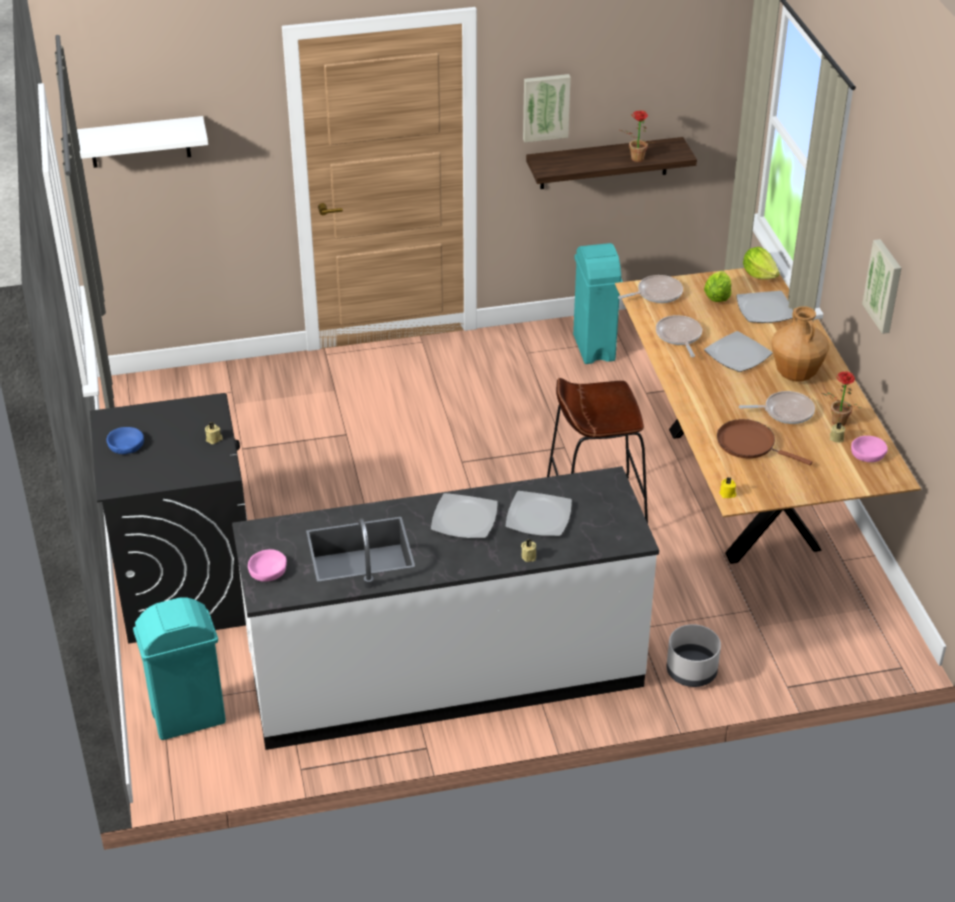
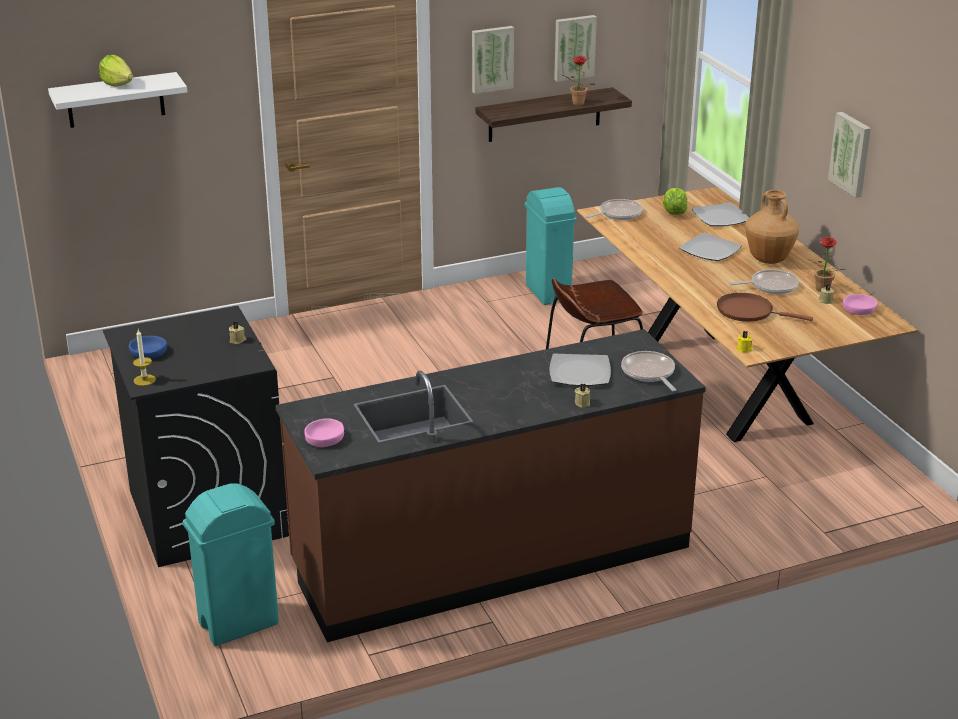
camera: 10 degrees left, 10 degrees down
white counter [232,466,659,750] -> brown counter [275,329,706,642]
plate [431,493,498,539] -> none
frying pan [656,315,702,357] -> frying pan moved to [621,351,677,391]
grey planter [667,624,721,687] -> none
lettuce [743,247,780,280] -> lettuce moved to [99,55,133,87]
none -> candle [133,330,156,386]
none -> picture [554,15,597,82]

